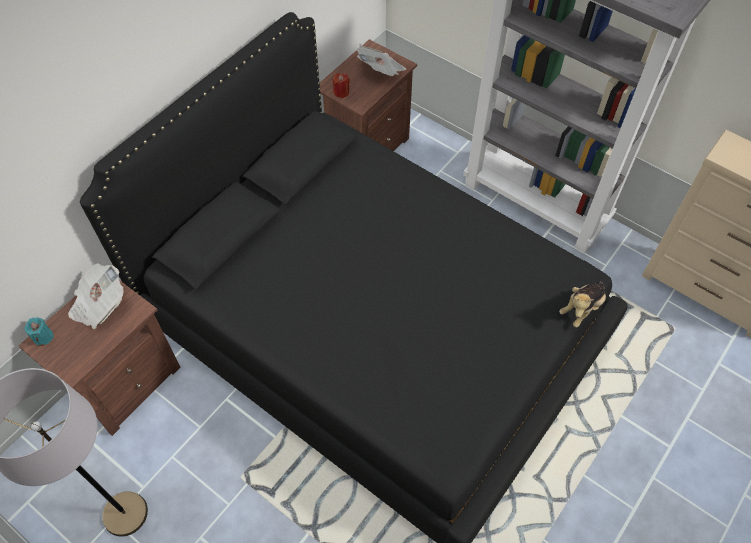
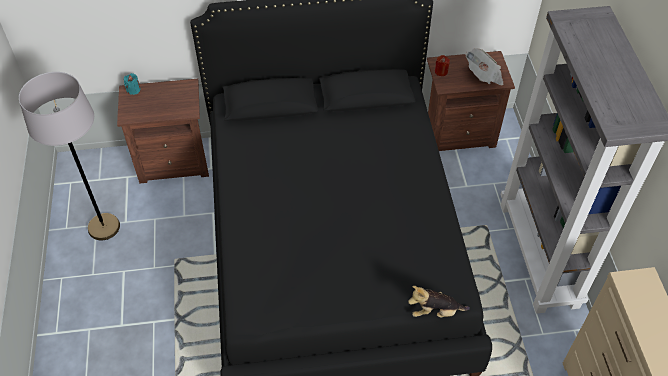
camera: 45 degrees right, 5 degrees down
newspaper [68,263,124,329] -> none

